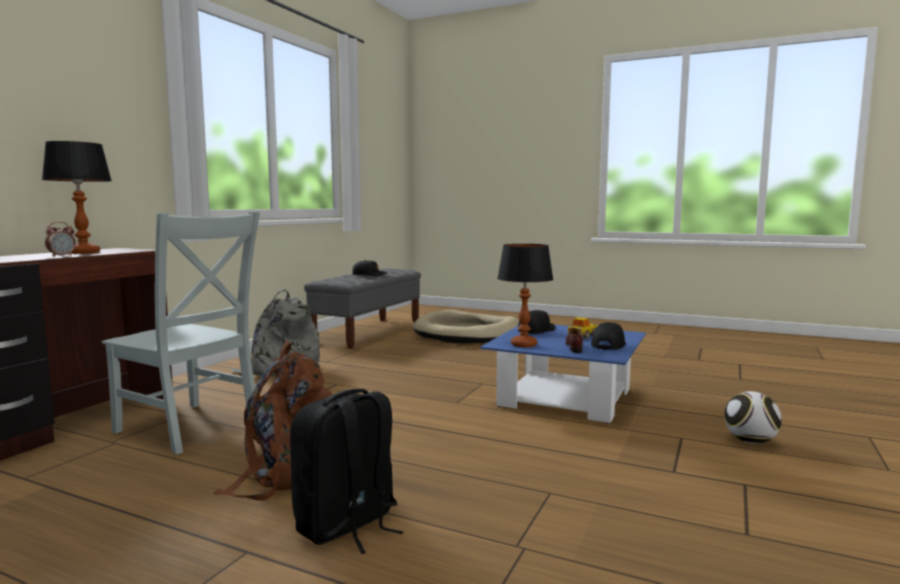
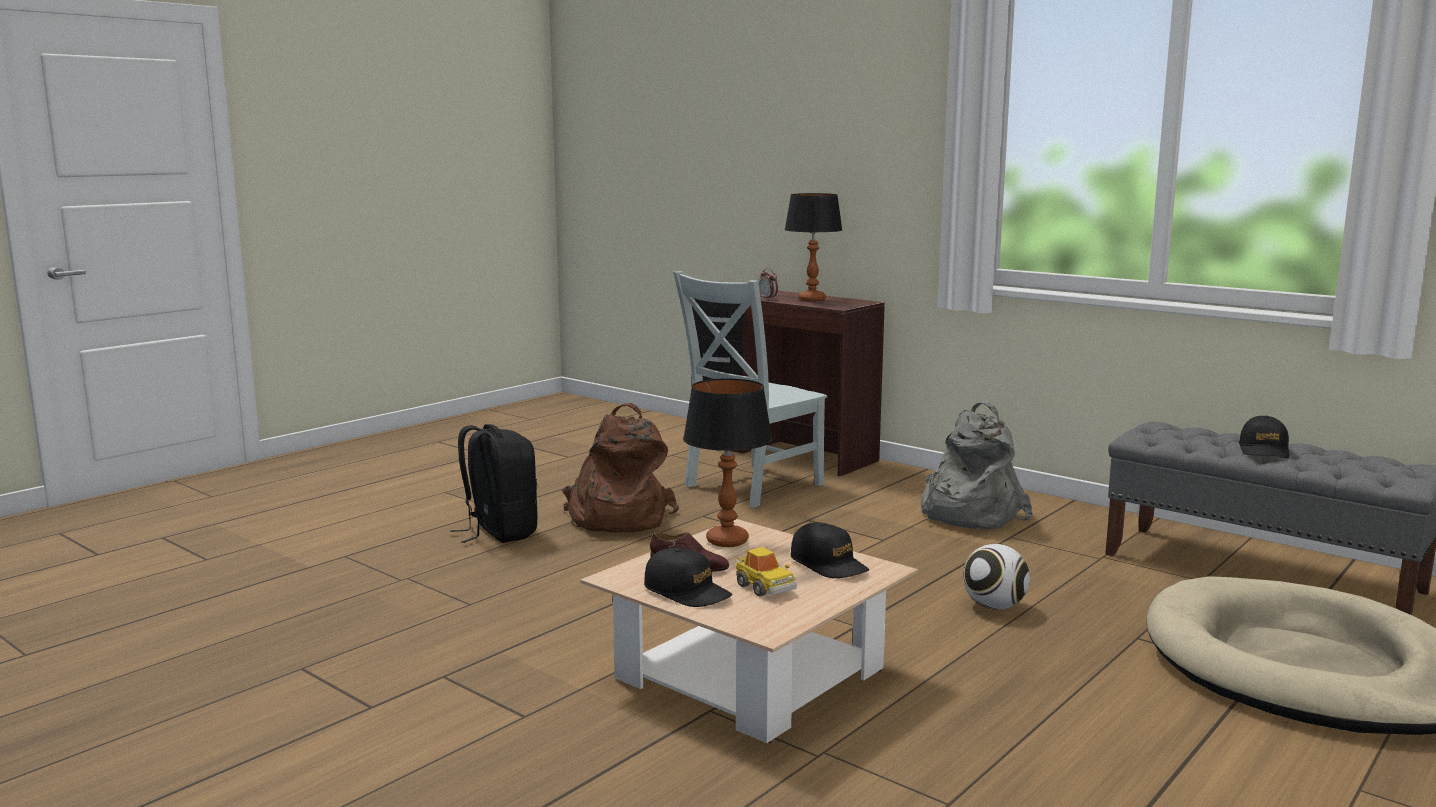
camera: 105 degrees right, 5 degrees up
blue coffee table [480,325,646,424] -> beige coffee table [580,519,918,743]
football [724,391,782,444] -> football moved to [963,544,1030,610]

